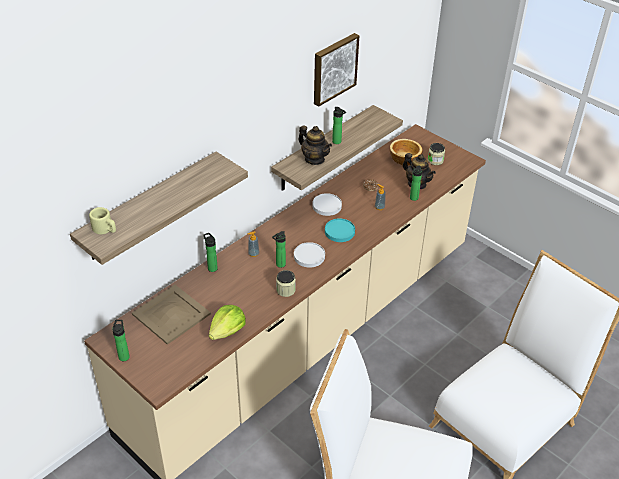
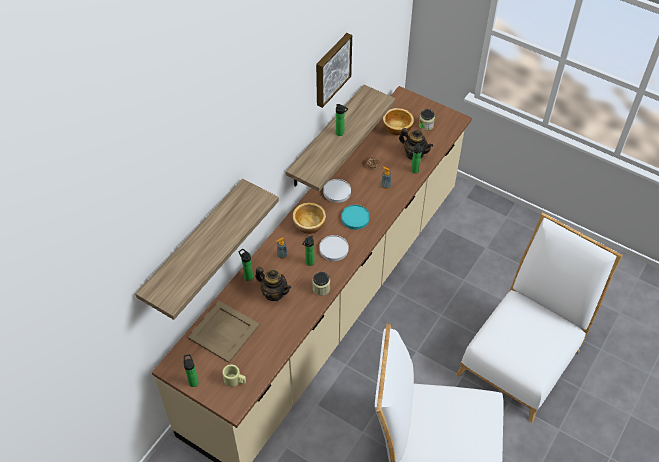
camera: 10 degrees left, 10 degrees up
beige mug [89,207,116,234] -> beige mug moved to [222,364,246,387]
lettuce [208,305,246,340] -> none
teapot [298,125,332,165] -> teapot moved to [255,267,291,301]
none -> bowl [293,202,326,234]

